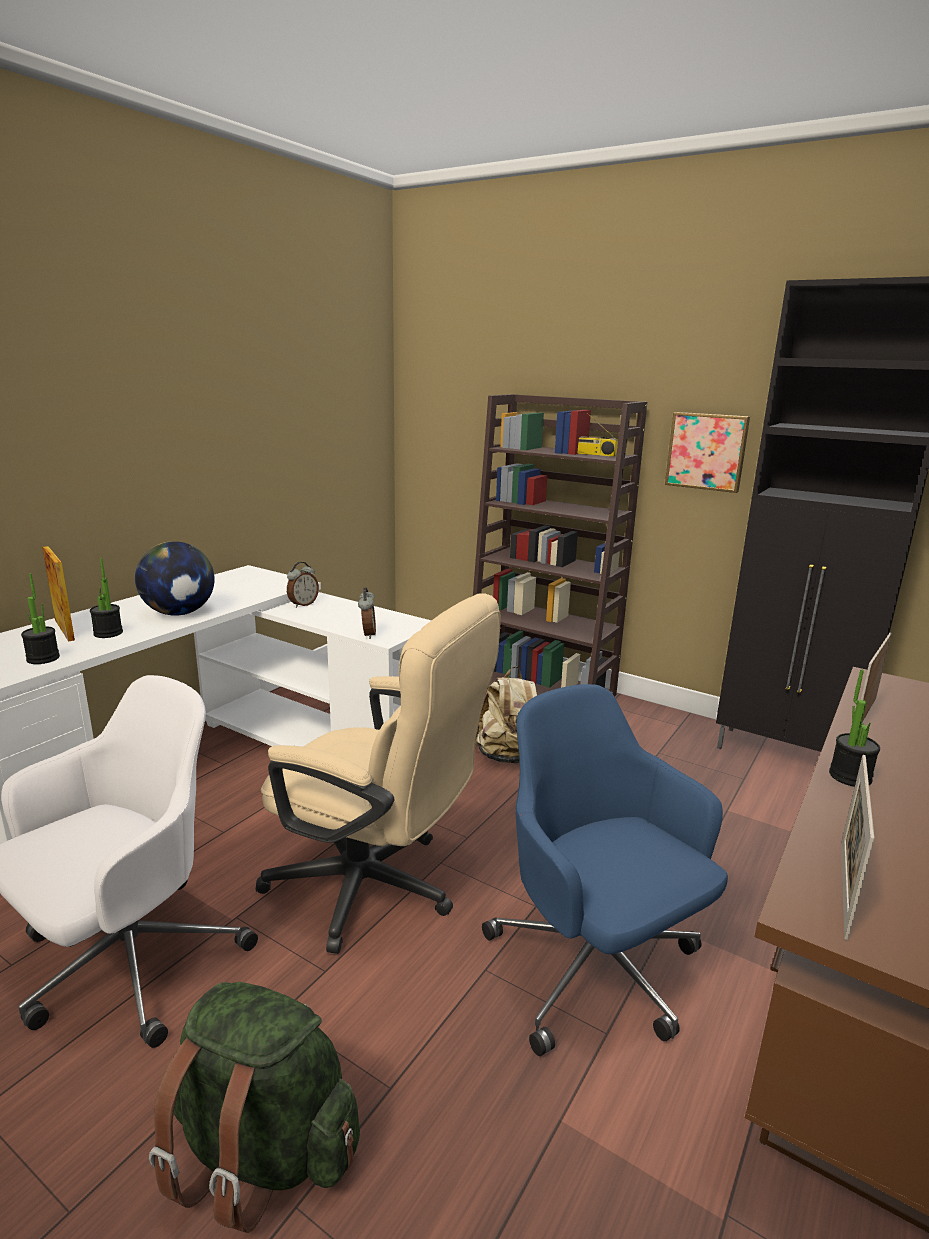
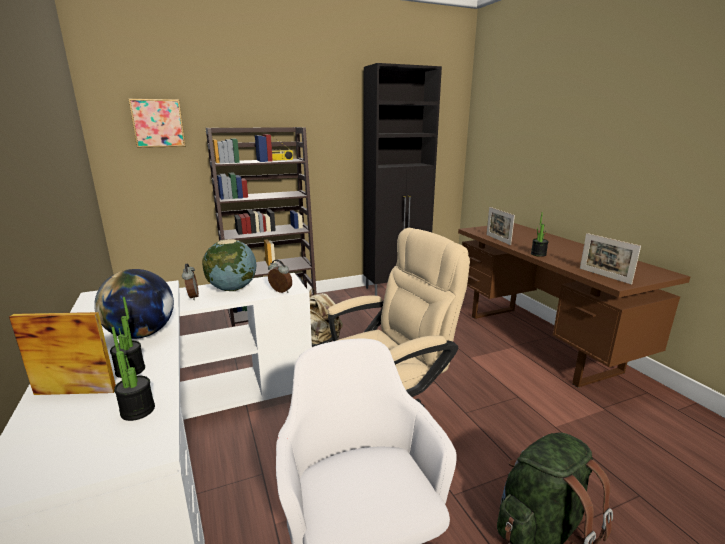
camera: 55 degrees left, 0 degrees up
blue office chair [482,684,728,1056] -> none
picture [665,412,750,493] -> picture moved to [128,99,186,148]
none -> globe [202,239,257,291]

